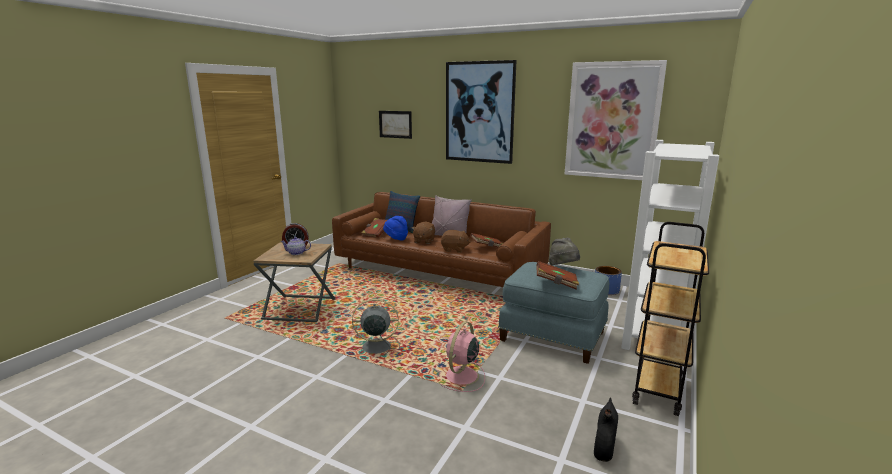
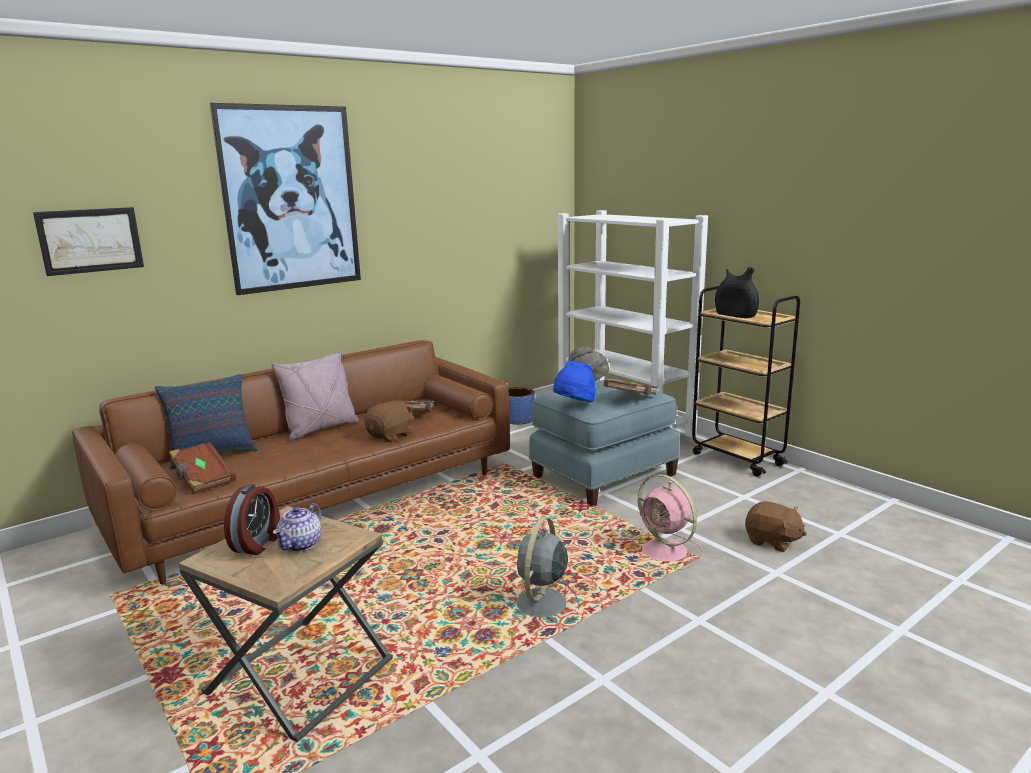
camera: 65 degrees left, 0 degrees up
blue hat [383,216,408,240] -> blue hat moved to [553,361,596,402]
brown plush toy [412,222,435,244] -> brown plush toy moved to [745,501,807,552]
picture [565,60,667,180] -> none
black vase [594,398,618,462] -> black vase moved to [715,267,759,318]

